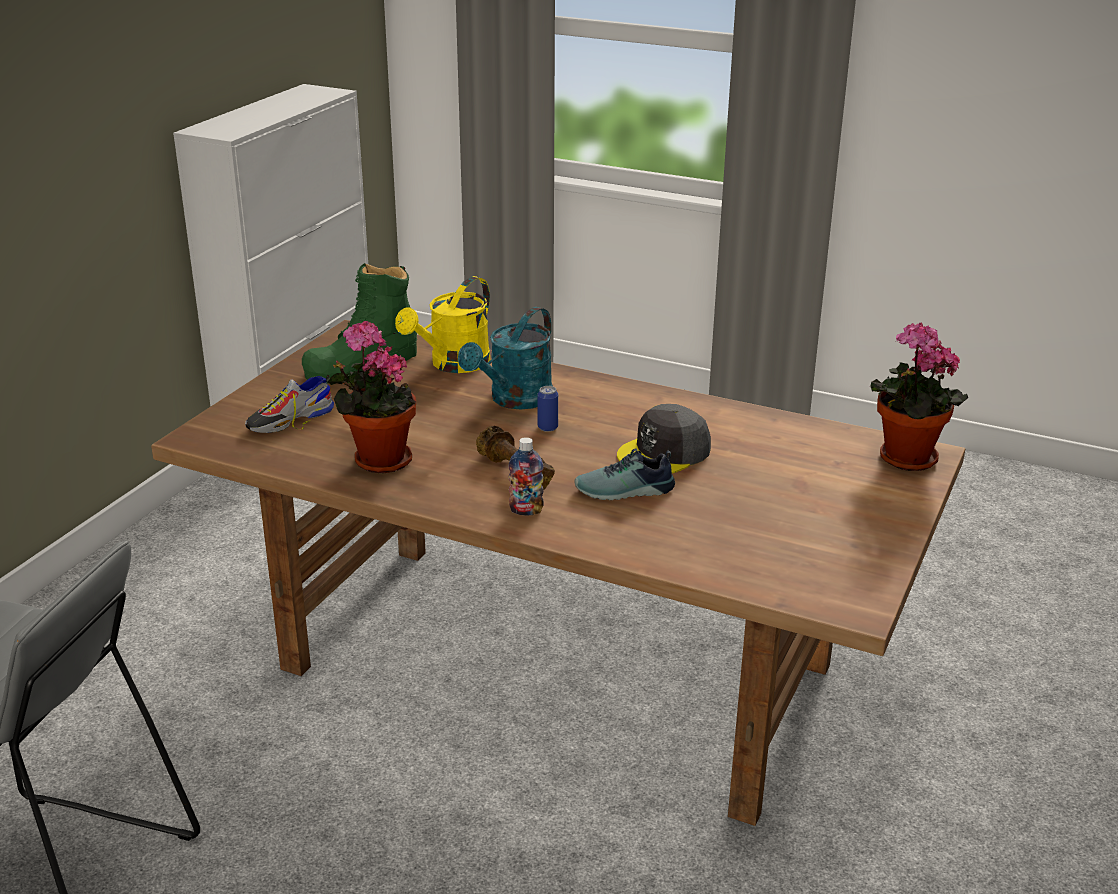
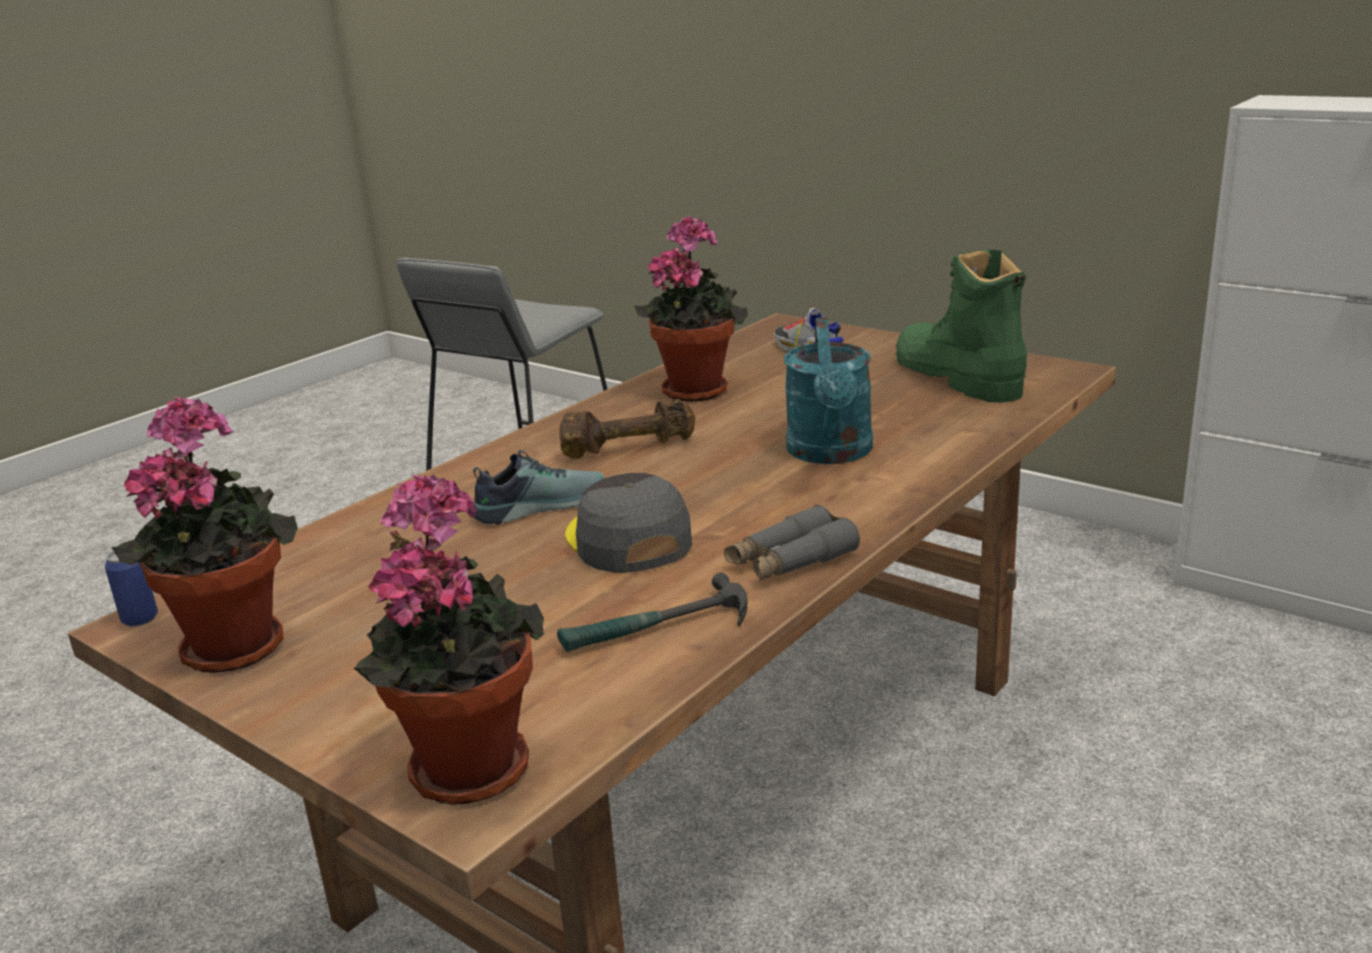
camera: 105 degrees right, 5 degrees down
yellow watering can [395,276,490,373] -> none
turquoise watering can [458,307,553,410] -> turquoise watering can turned 135 degrees counterclockwise [784,317,873,464]
bottle [508,437,544,515] -> none
can [538,386,558,432] -> can moved to [105,551,158,627]
shoe [574,448,675,500] -> shoe turned 60 degrees clockwise [473,450,605,525]
none -> potted plant [111,396,298,673]
none -> hammer [557,572,747,652]
none -> grey binoculars [724,505,860,581]

